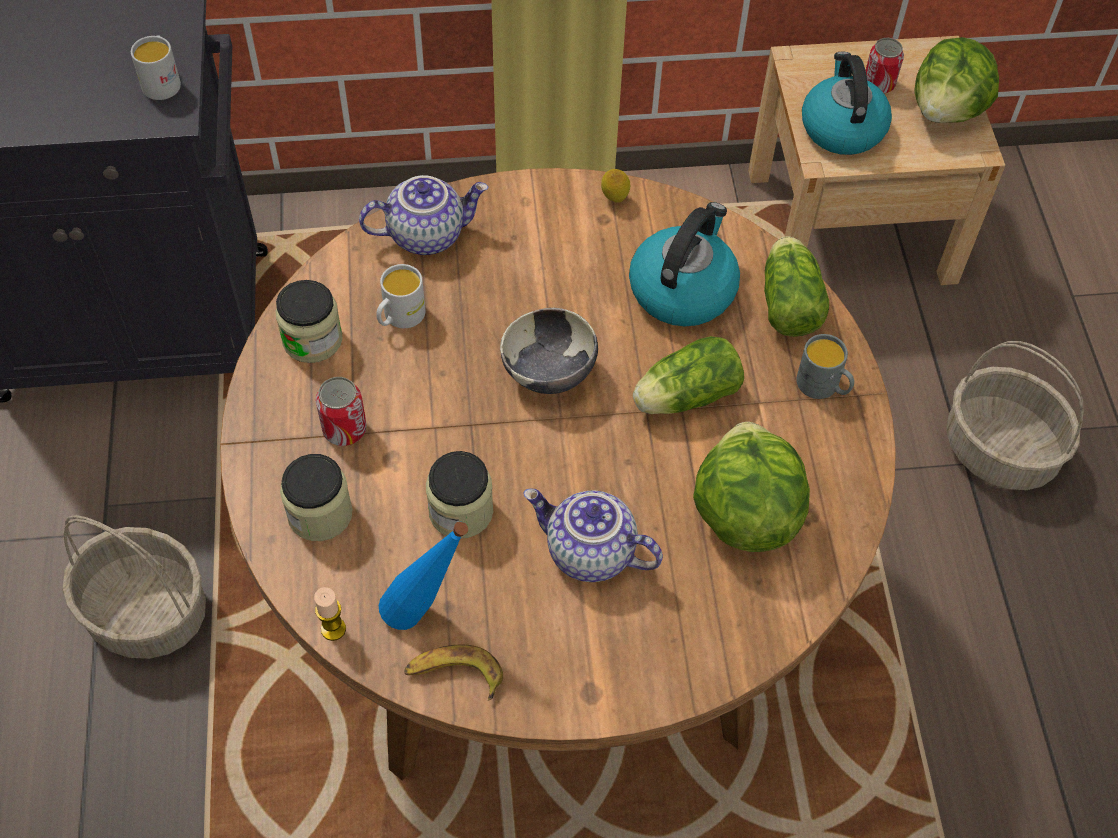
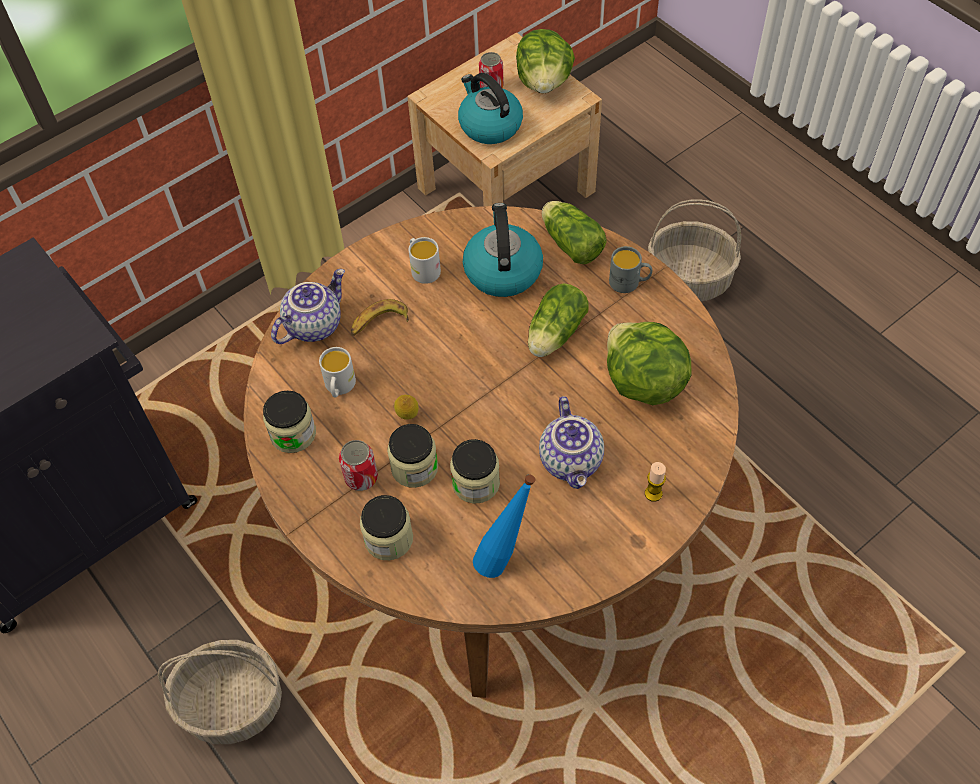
camera: 30 degrees left, 0 degrees up
white mug [131,36,181,100] -> white mug moved to [409,237,441,284]
candle [314,587,346,641] -> candle moved to [645,462,666,502]
banana [404,645,503,700] -> banana moved to [351,299,409,336]
bowl [500,308,598,394] -> none
teapot [523,488,663,582] -> teapot turned 90 degrees counterclockwise [539,396,604,489]
lemon [601,169,630,203] -> lemon moved to [394,395,419,420]
none -> jar [387,424,438,488]

